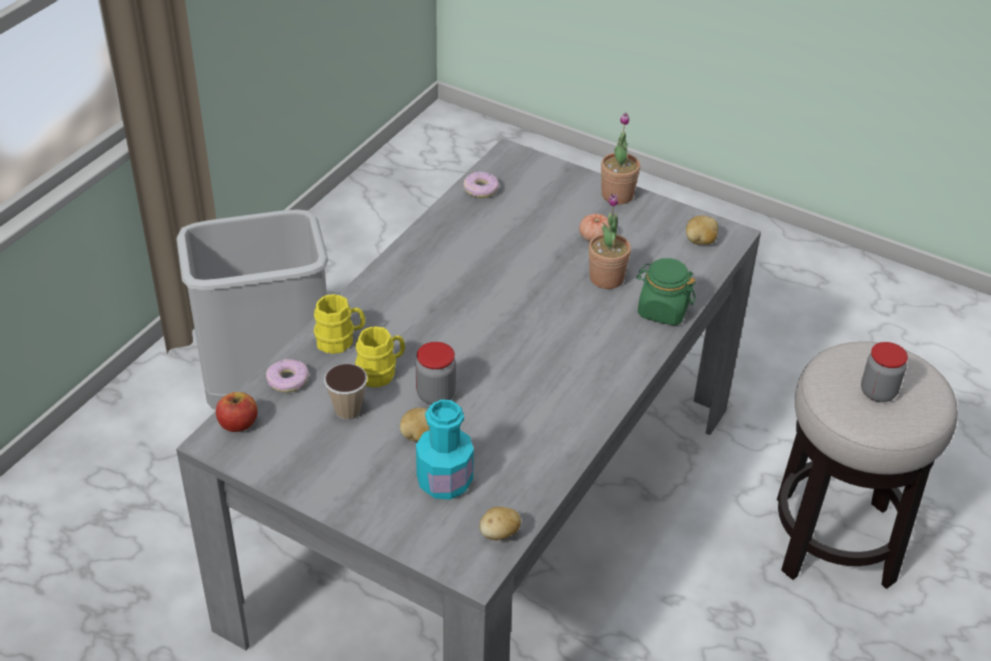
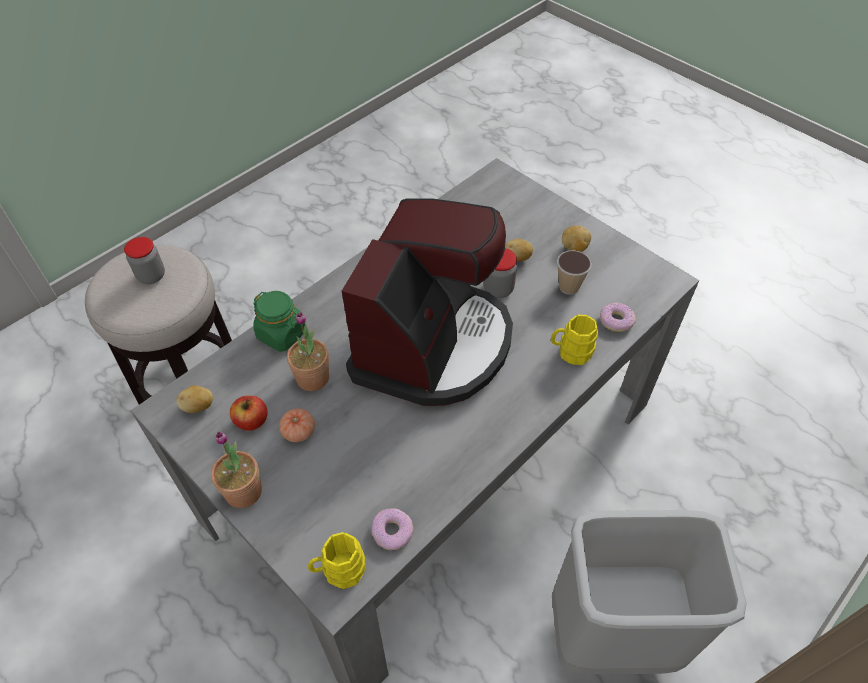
camera: 165 degrees left, 10 degrees up
apple [216,392,258,432] -> apple moved to [230,396,268,431]
yellow mug [355,326,405,388] -> yellow mug moved to [308,532,365,589]
turquoise bottle [416,400,474,500] -> none
potato [479,507,521,540] -> potato moved to [562,225,591,252]
none -> coffee machine [342,198,513,406]

